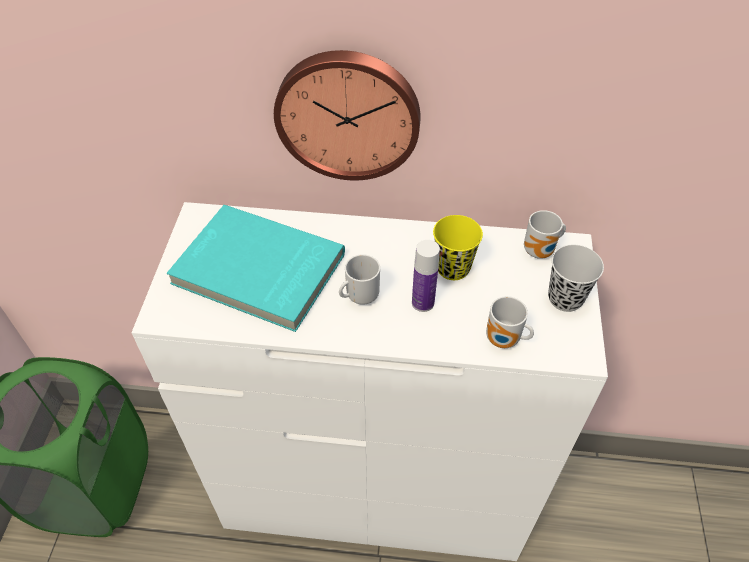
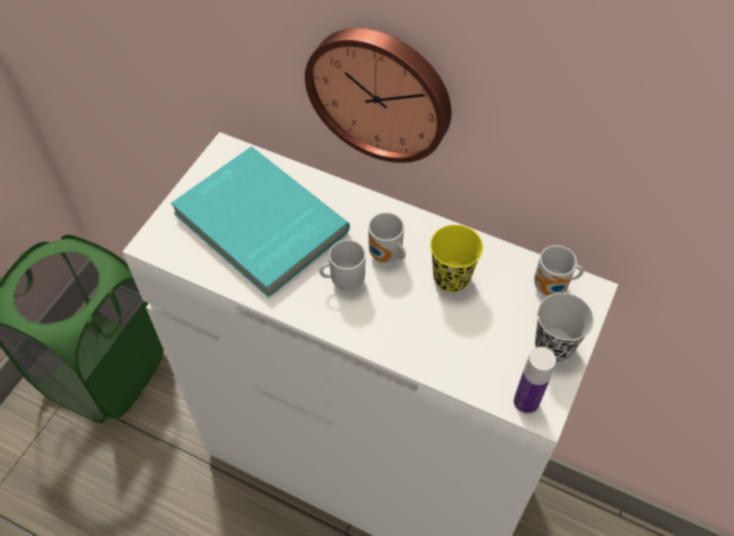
camera: 20 degrees right, 5 degrees up
bottle [412,240,440,312] -> bottle moved to [514,347,556,414]
mug [486,296,534,348] -> mug moved to [368,212,406,263]

